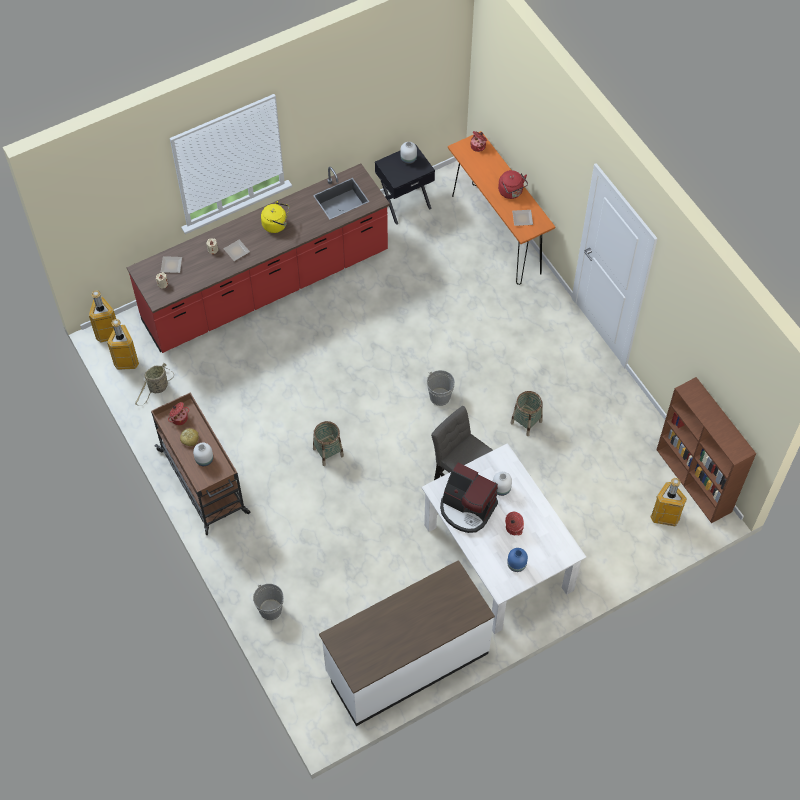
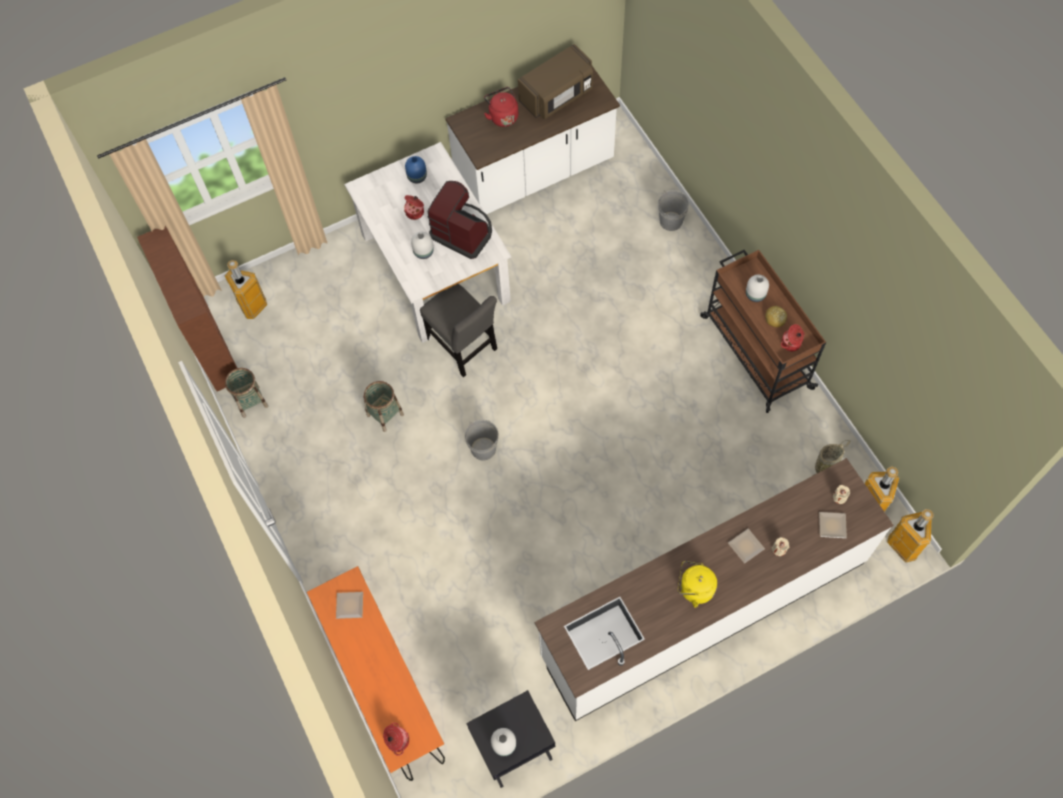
camera: 175 degrees left, 5 degrees up
red counter [127,163,390,353] -> white counter [535,458,893,721]
basket [313,421,344,466] -> basket moved to [225,368,268,418]
red kettle [498,170,528,199] -> red kettle moved to [484,87,518,127]
none -> brown microwave [518,44,593,119]

